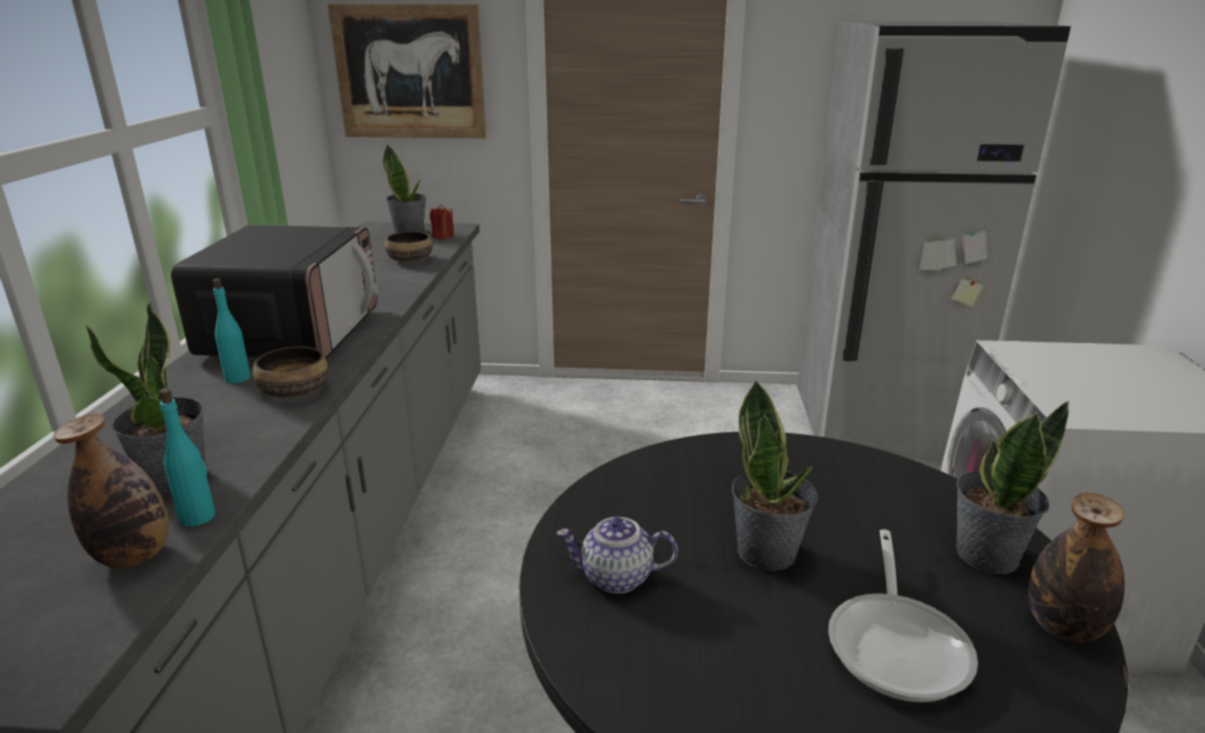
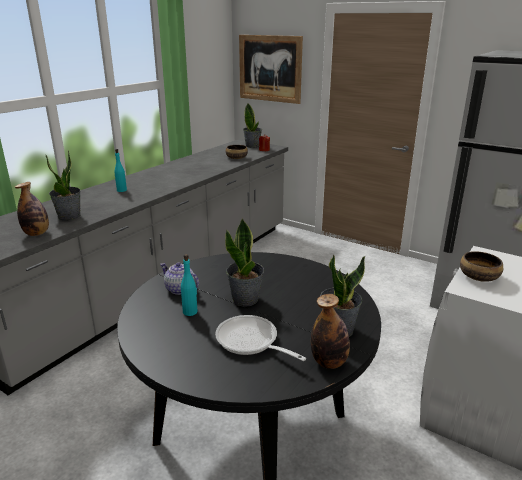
camera: 30 degrees right, 0 degrees up
turquoise bottle [159,388,215,527] -> turquoise bottle moved to [181,254,198,316]
microwave [171,225,378,359] -> none
bowl [253,346,329,398] -> bowl moved to [460,251,503,282]
frying pan [828,529,978,702] -> frying pan turned 90 degrees clockwise [215,315,306,361]

